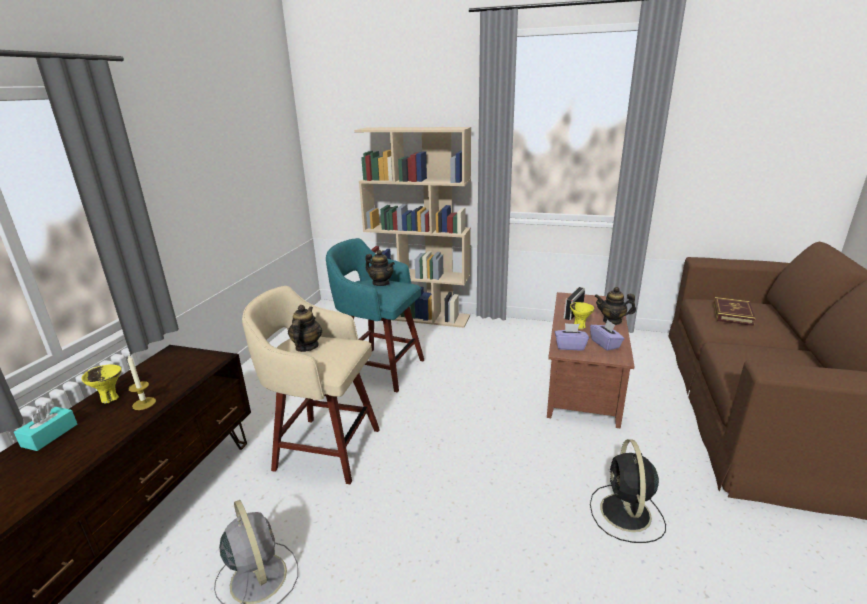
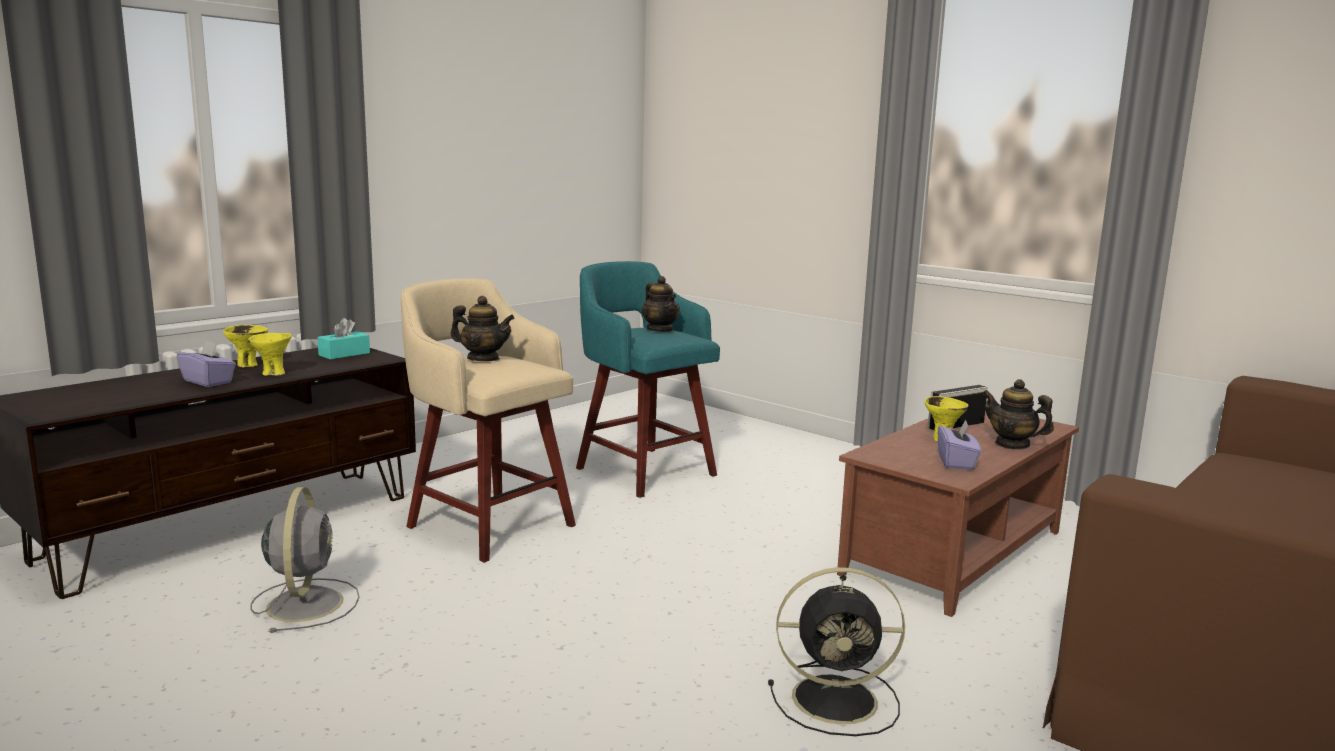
camera: 25 degrees right, 10 degrees down
turquoise tissue box [14,403,77,451] -> turquoise tissue box moved to [317,318,370,359]
candle [128,354,156,410] -> yellow bowl [248,333,292,376]
teapot [288,305,322,352] -> teapot turned 75 degrees clockwise [450,296,515,361]
beige bookcase [354,127,471,328] -> none
purple tissue box [555,323,589,351] -> purple tissue box moved to [177,340,236,387]
black fan [590,439,666,543] -> black fan turned 120 degrees counterclockwise [768,567,905,736]
book [713,297,756,326] -> none

